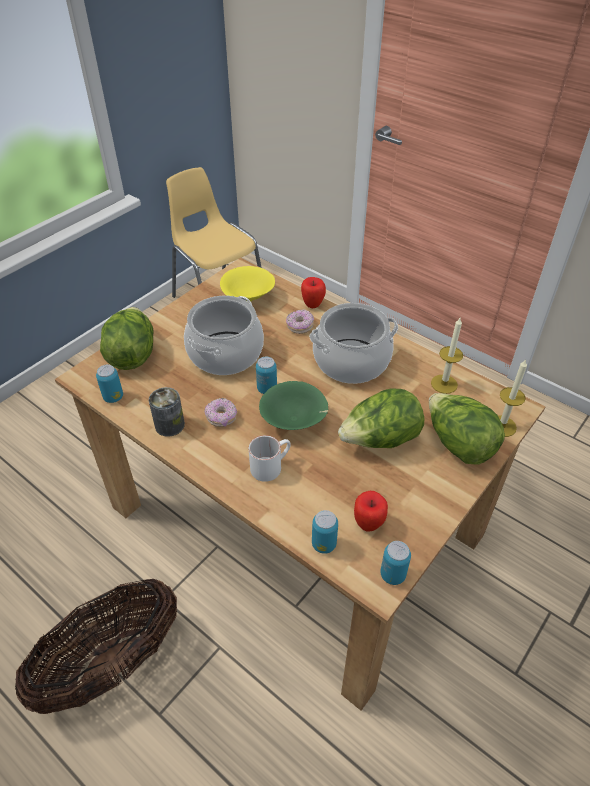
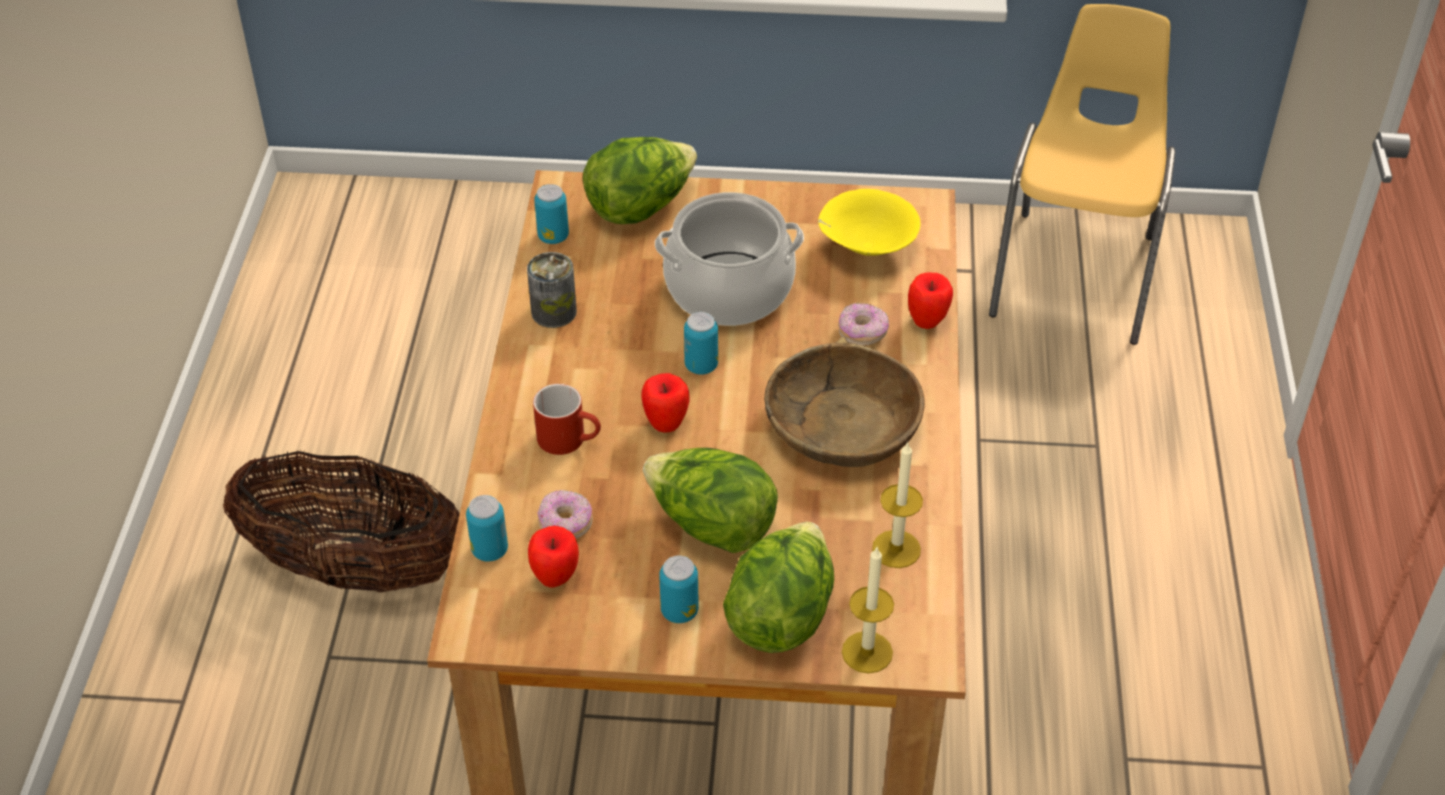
camera: 55 degrees right, 0 degrees up
donut [204,398,237,427] -> donut moved to [537,490,593,539]
white mug [249,435,291,482] -> red mug [533,384,601,455]
green bowl [259,381,328,430] -> apple [641,373,689,432]
cooking pot [309,303,398,384] -> brown bowl [764,337,925,467]
can [380,541,411,585] -> can moved to [659,556,699,623]

